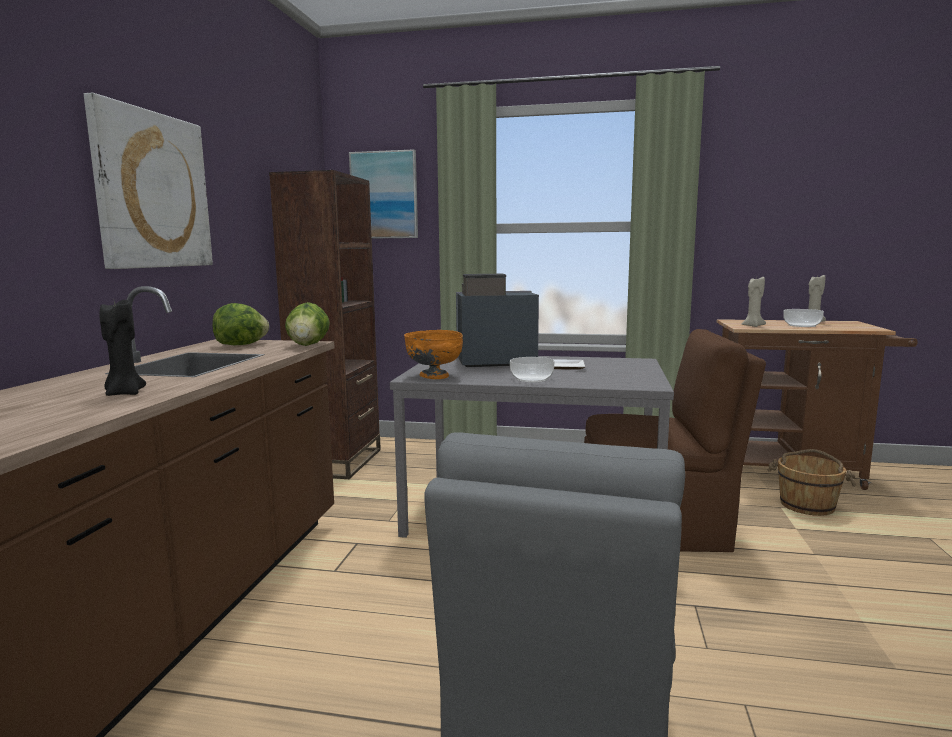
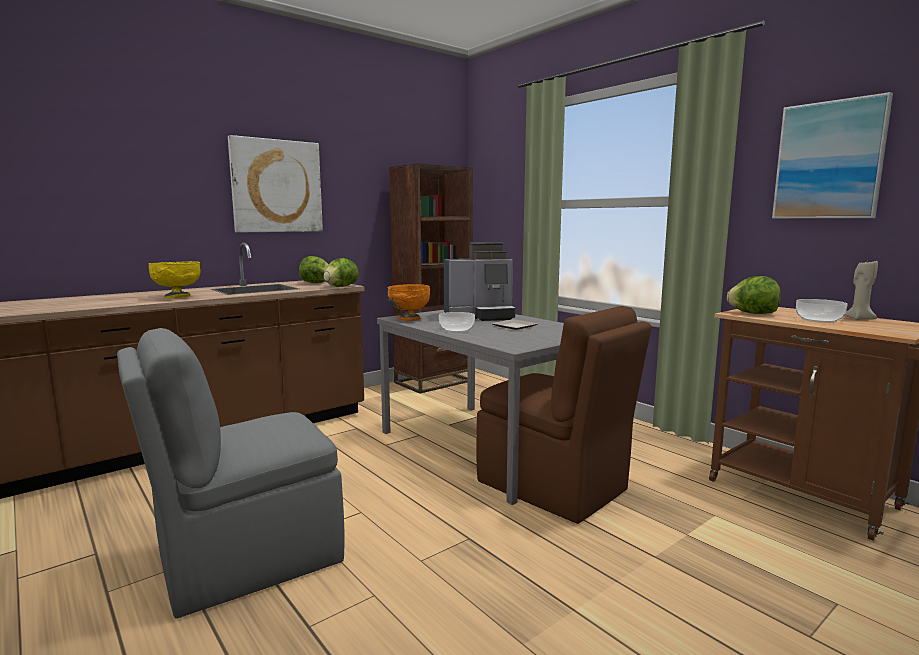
camera: 40 degrees right, 0 degrees up
black candle [100,300,146,396] -> yellow bowl [149,261,201,299]
picture [349,149,418,239] -> picture moved to [772,92,893,219]
coffee machine [456,274,539,367] -> coffee machine turned 135 degrees clockwise [444,242,515,321]
beige candle [742,277,766,327] -> lettuce [727,276,781,314]
brown bucket [768,449,856,516] -> none

